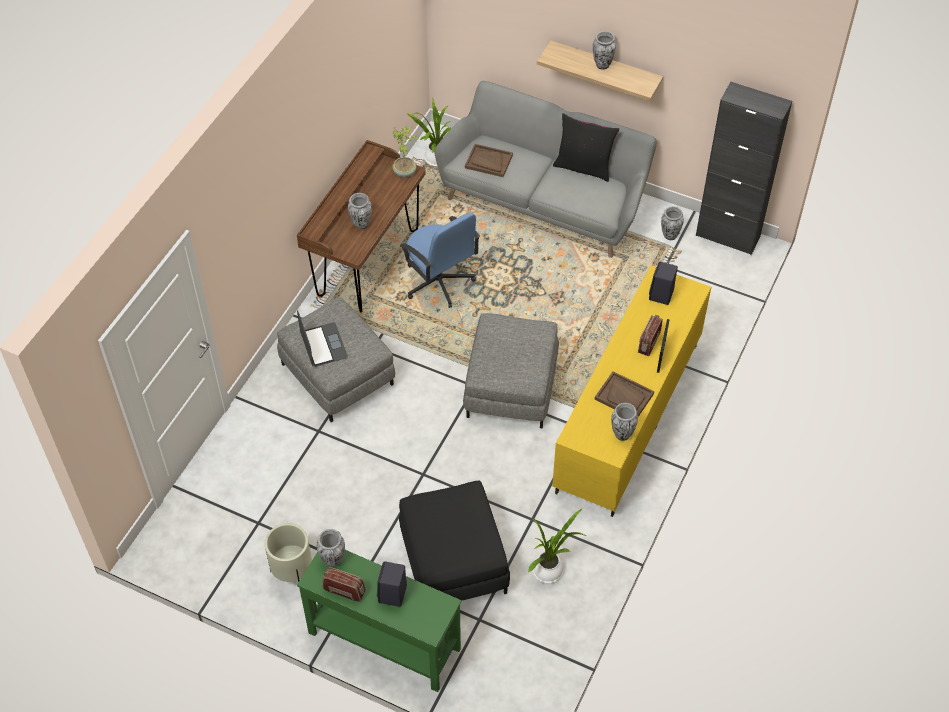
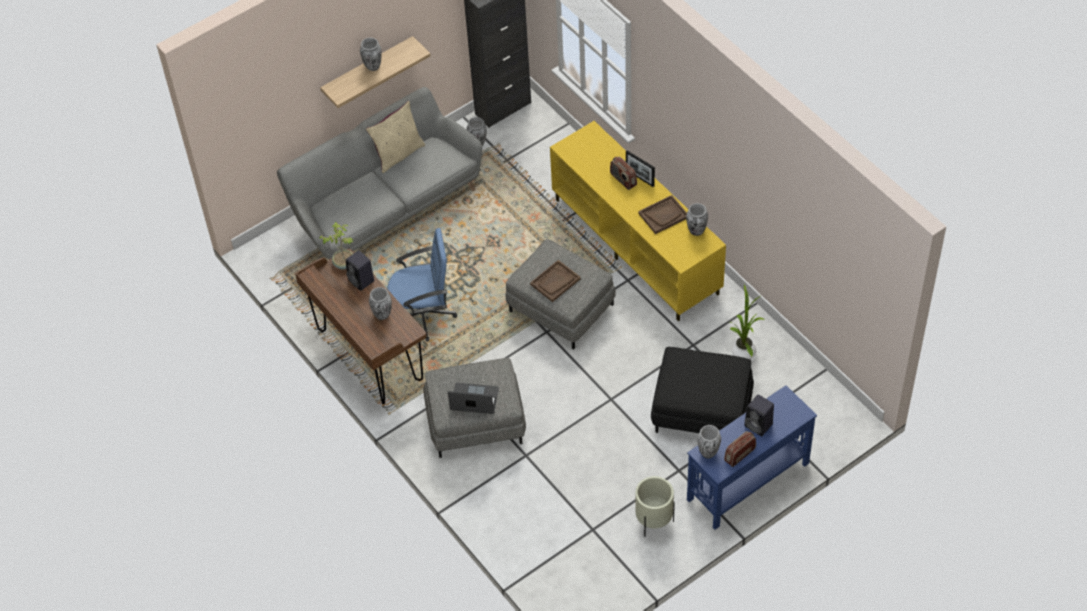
camera: 60 degrees left, 0 degrees up
green console table [297,550,462,692] -> blue console table [687,385,817,530]
potted plant [408,99,452,166] -> none
brown tray [465,144,513,177] -> brown tray moved to [530,260,581,302]
black pillow [553,113,619,182] -> beige pillow [366,101,425,173]
black speaker [649,261,678,305] -> black speaker moved to [346,250,374,291]

